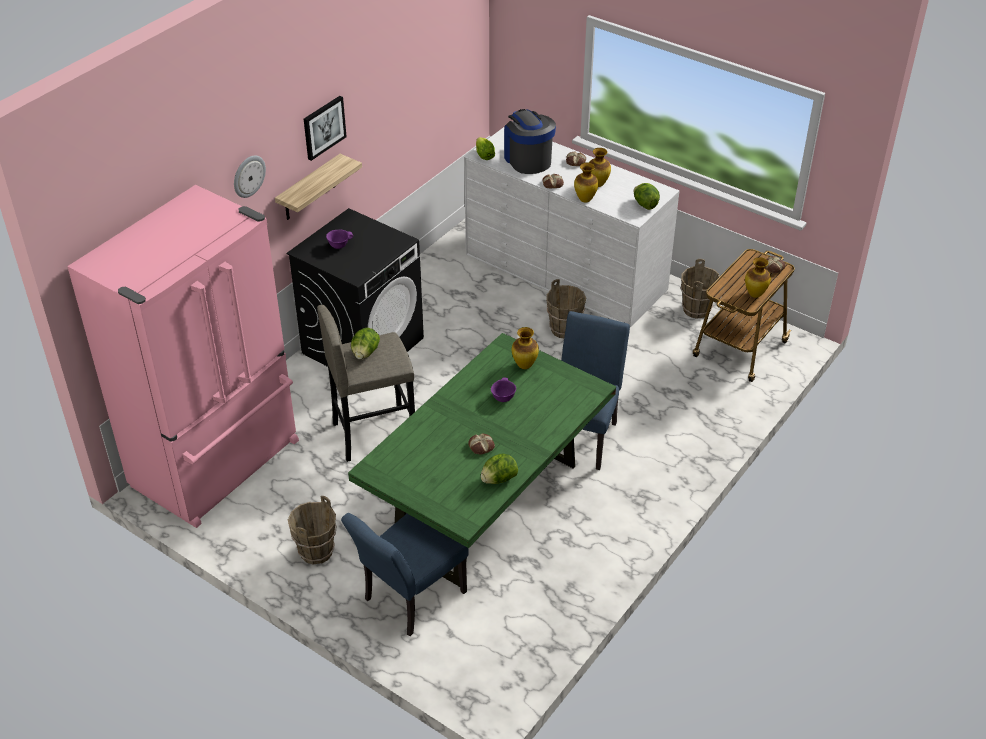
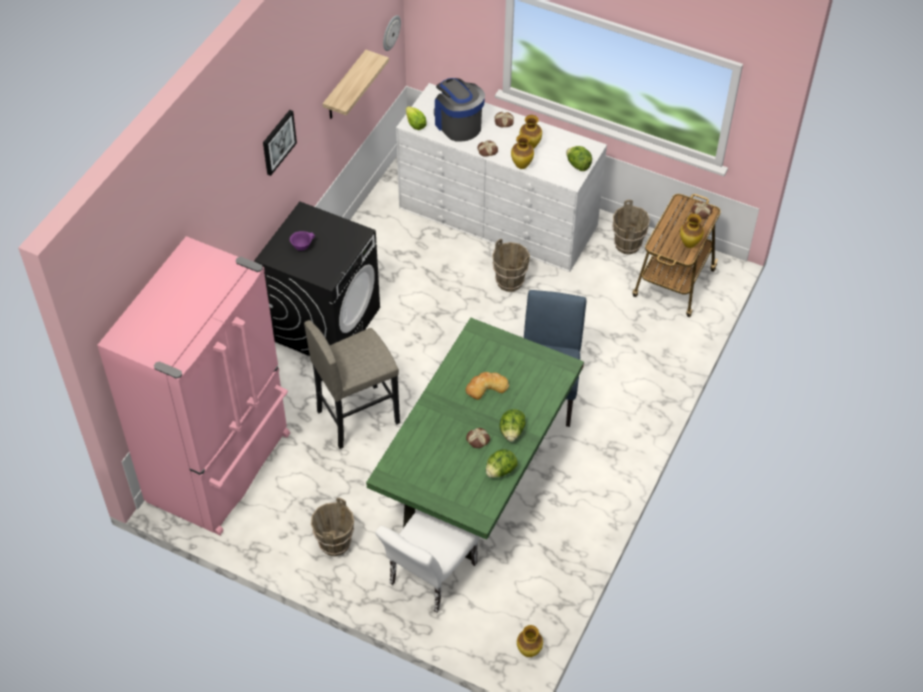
camera: 10 degrees left, 10 degrees up
wall clock [234,156,266,198] -> wall clock moved to [383,15,401,51]
shelf [275,154,362,220] -> shelf moved to [323,50,389,119]
blue chair [341,513,469,636] -> white chair [375,510,480,612]
lettuce [351,328,380,359] -> lettuce moved to [499,409,525,442]
purple bowl [491,377,516,402] -> bread [466,372,509,400]
vase [512,327,539,369] -> vase moved to [517,625,543,657]

